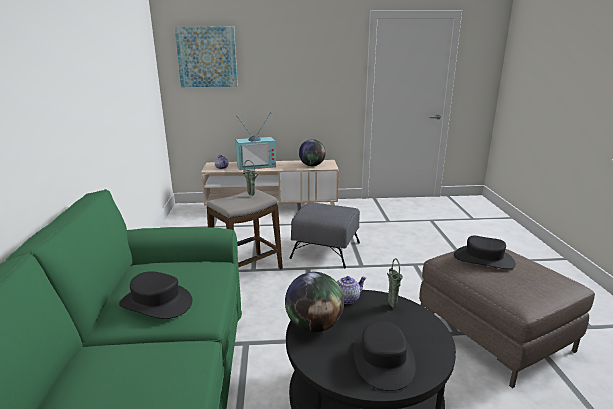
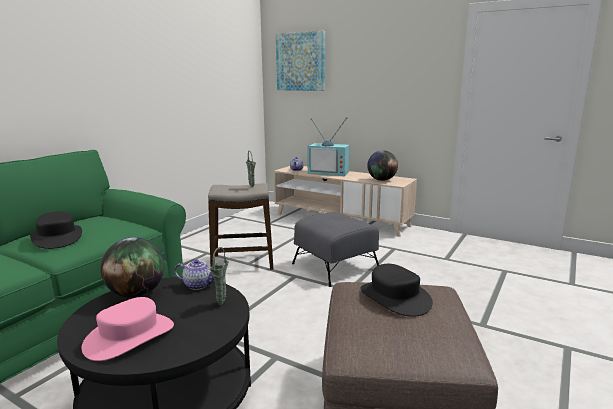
camera: 35 degrees right, 5 degrees down
black hat [353,321,416,391] -> pink hat [81,297,174,361]

